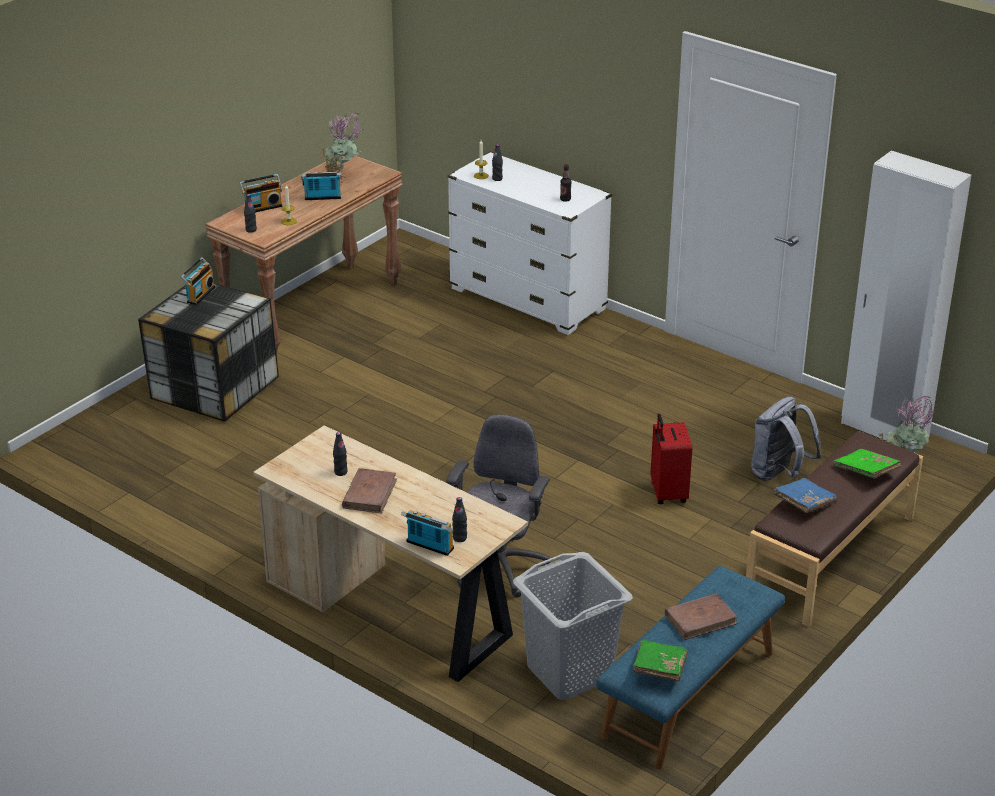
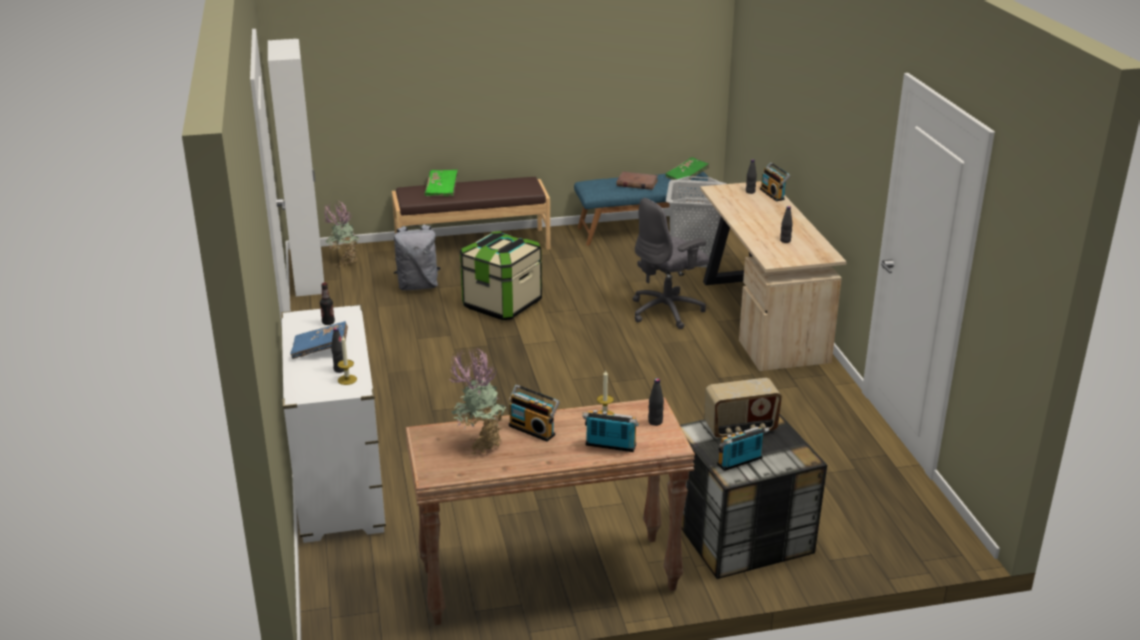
camera: 140 degrees left, 5 degrees down
brown book [342,468,397,513] -> none
red suitcase [650,414,692,504] -> storage box [460,231,542,320]
blue book [774,478,837,513] -> blue book moved to [290,321,348,359]
none -> radio [704,378,782,438]

